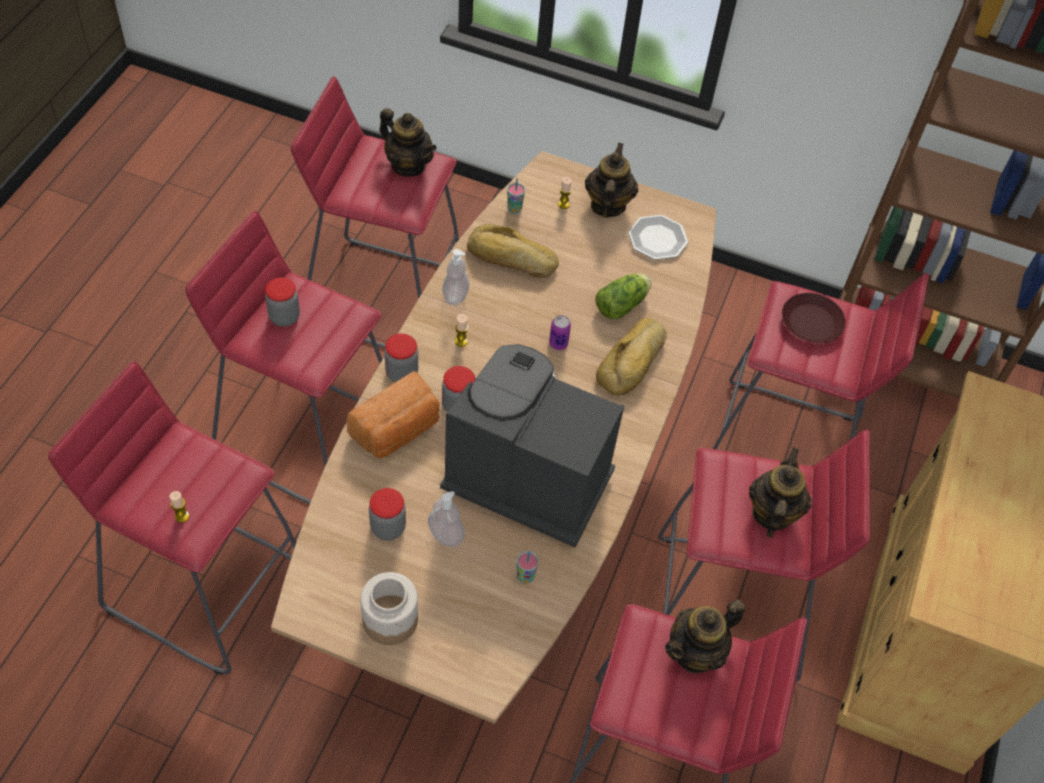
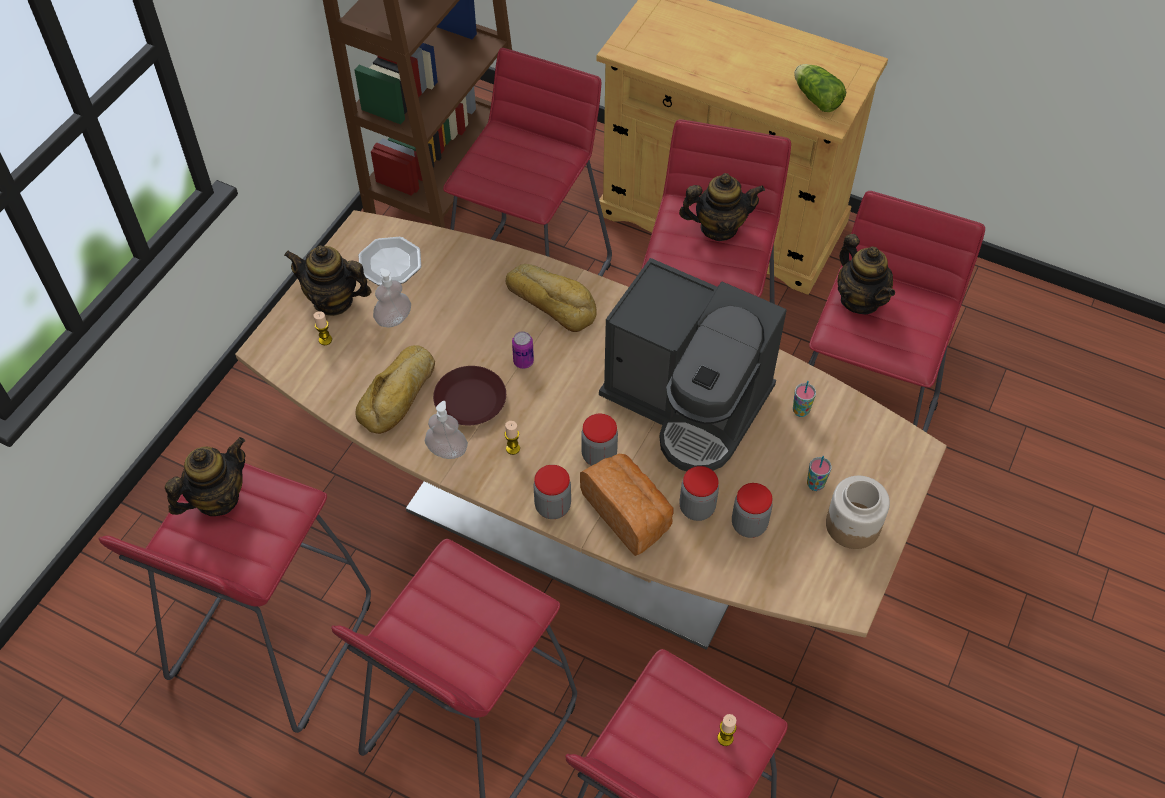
camera: 80 degrees left, 0 degrees up
jar [265,277,300,327] -> jar moved to [680,466,719,521]
soap dispenser [428,491,465,547] -> soap dispenser moved to [373,268,411,327]
coffee machine [440,344,624,547] -> coffee machine turned 90 degrees counterclockwise [599,258,786,471]
cup [507,179,525,214] -> cup moved to [807,456,832,491]
lettuce [595,274,651,319] -> lettuce moved to [794,64,846,112]
teapot [749,448,811,538] -> teapot turned 150 degrees clockwise [679,173,765,241]
brown plate [782,293,846,343] -> brown plate moved to [433,366,506,425]

